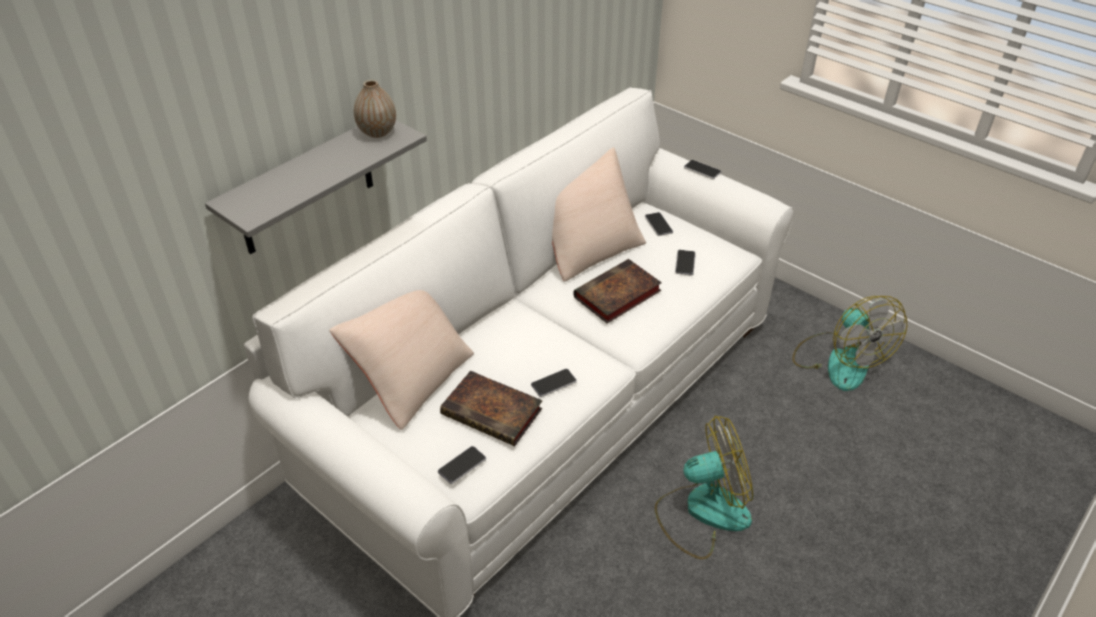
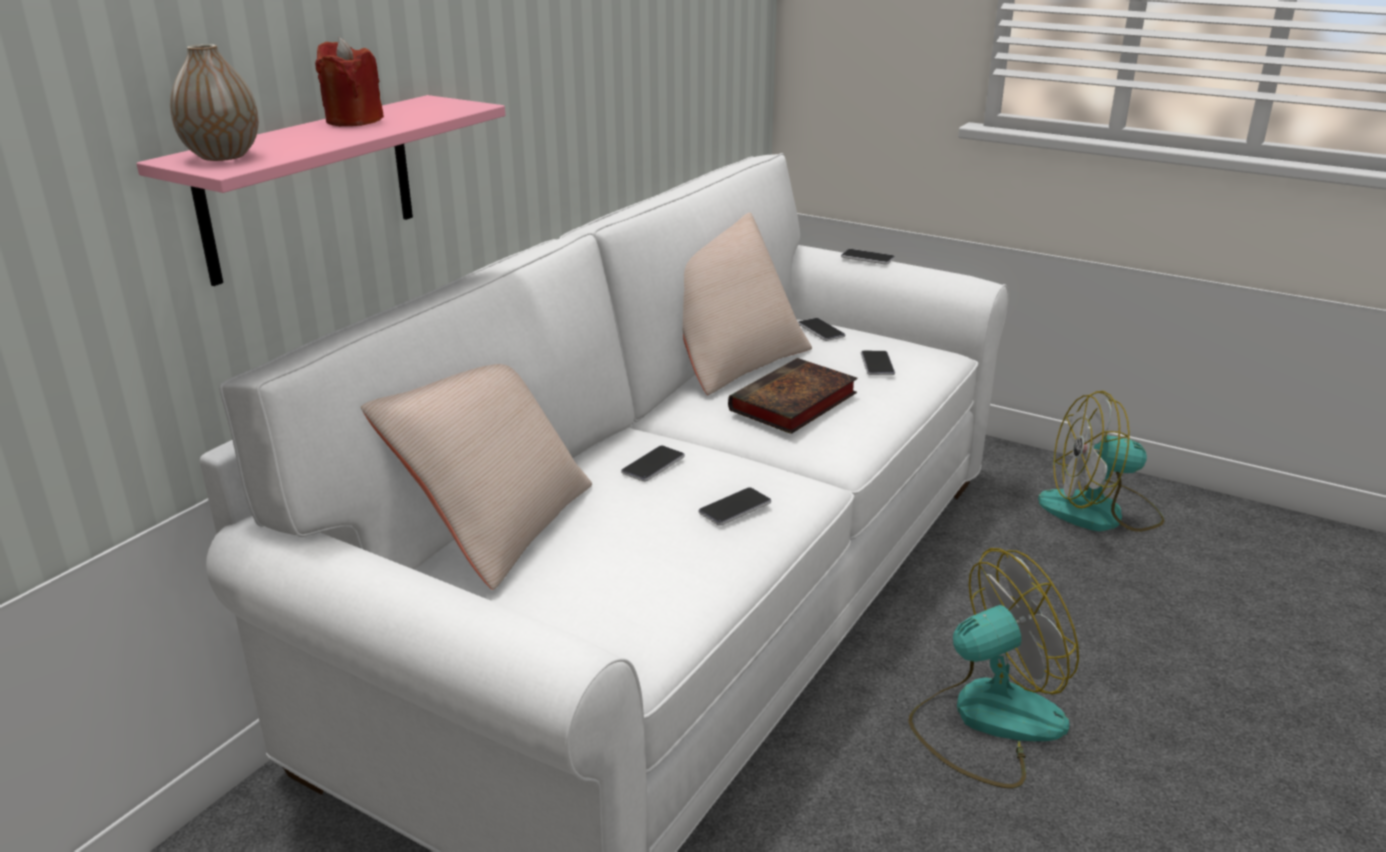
camera: 10 degrees left, 15 degrees down
grey shelf [205,120,427,254] -> pink shelf [137,95,505,286]
vase [354,80,396,138] -> vase moved to [170,44,259,161]
phone [438,446,486,484] -> phone moved to [621,446,685,482]
book [440,371,542,446] -> none
fan [792,296,907,391] -> fan turned 120 degrees clockwise [1038,391,1164,532]
none -> red candle [315,38,384,126]

